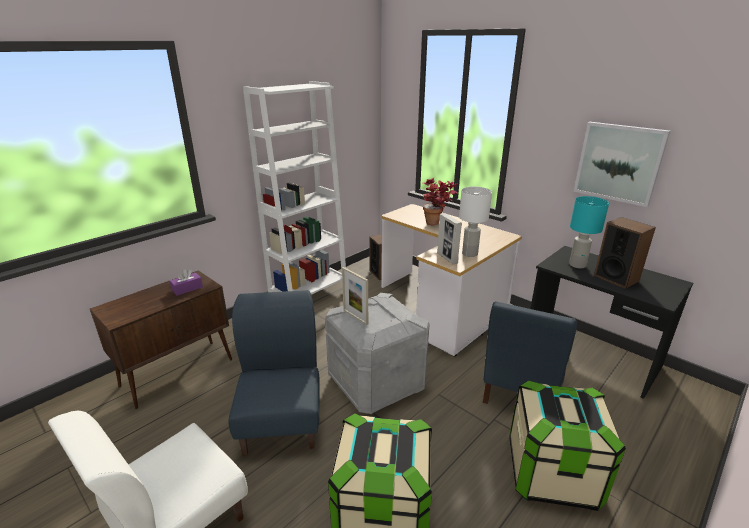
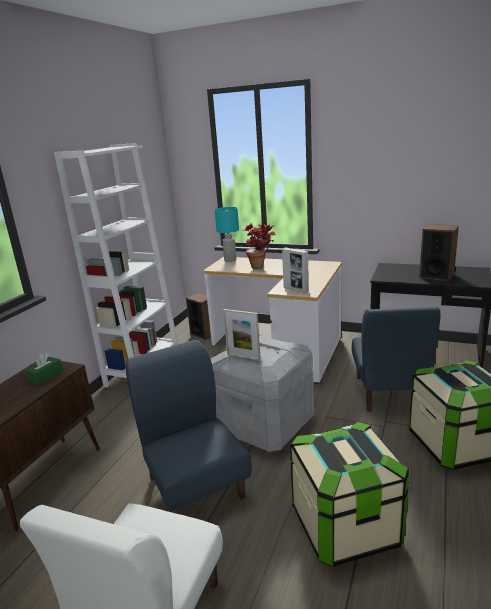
camera: 20 degrees left, 5 degrees down
purple tissue box [170,269,203,296] -> green tissue box [25,353,63,385]
white table lamp [459,187,492,257] -> none
turquoise table lamp [569,196,609,268] -> turquoise table lamp moved to [215,207,239,262]
picture [574,122,670,207] -> none

